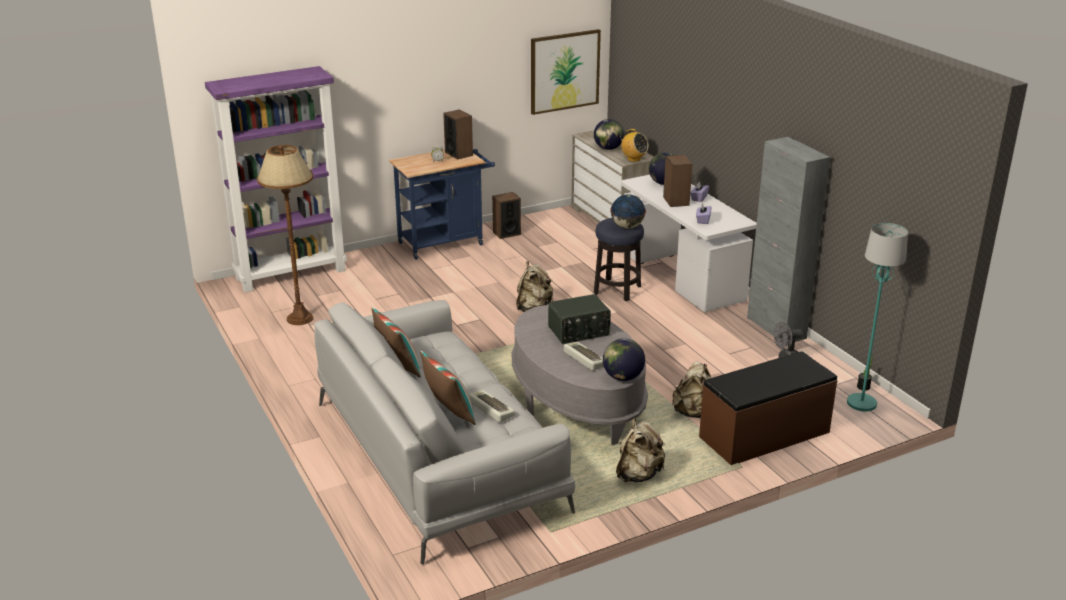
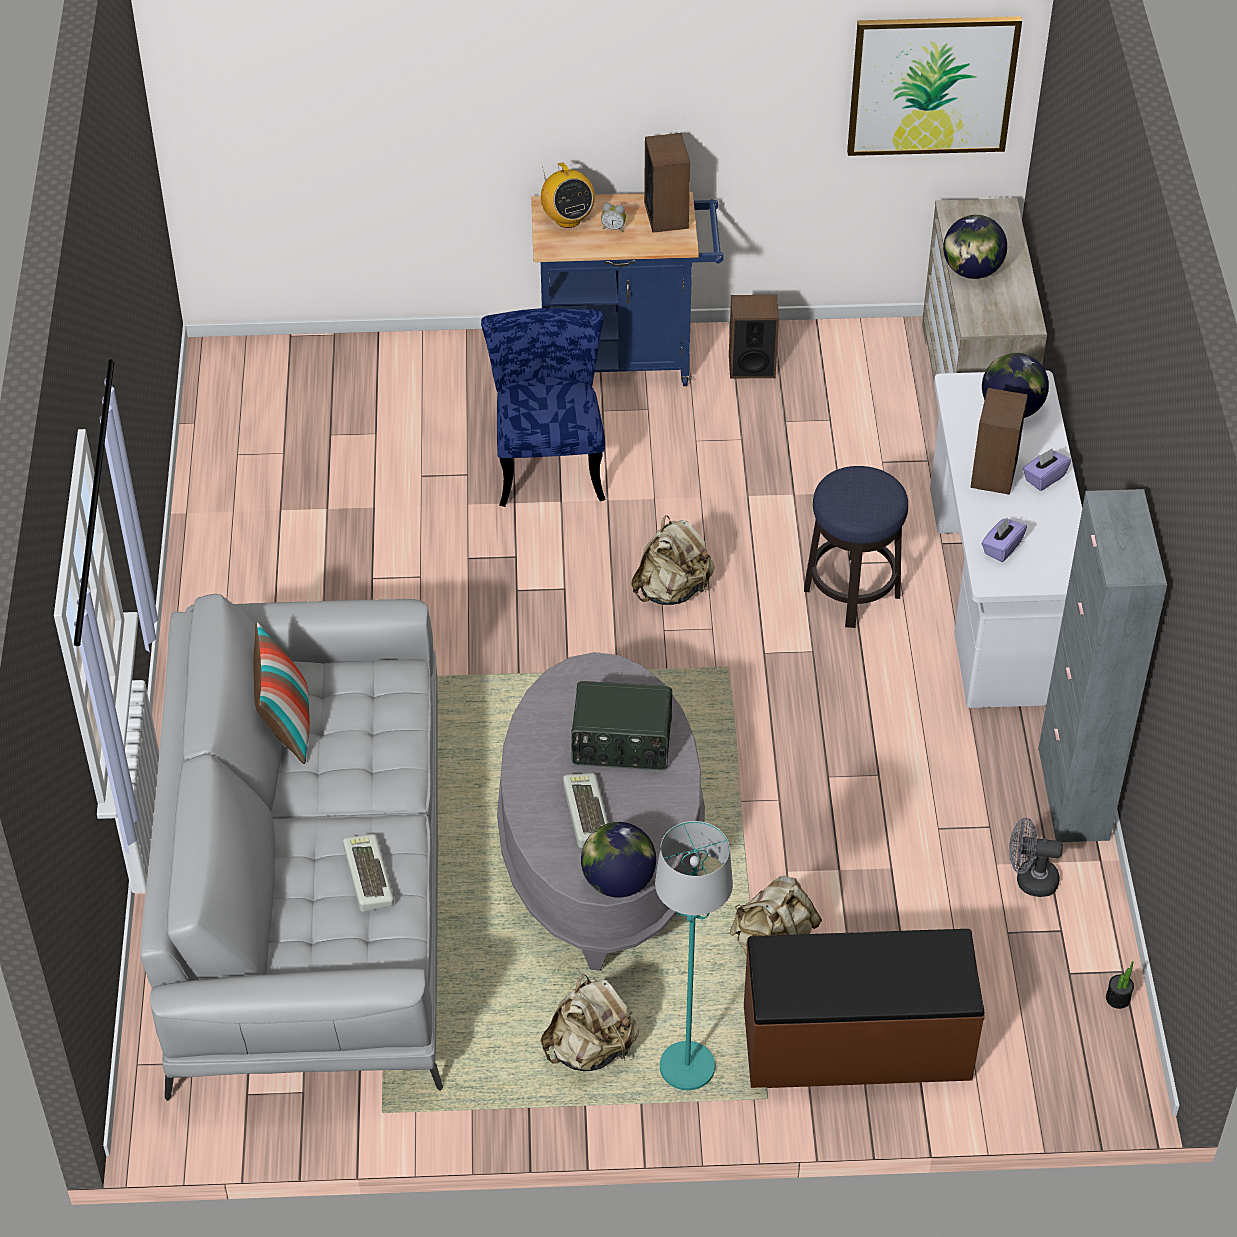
camera: 25 degrees right, 20 degrees up
purple bookcase [205,66,347,293] -> none
brown floor lamp [257,145,313,325] -> none
pillow [420,351,476,425] -> none
globe [610,194,646,229] -> none
radio [620,129,648,162] -> radio moved to [541,162,595,228]
turquoise floor lamp [847,223,908,411] -> turquoise floor lamp moved to [655,821,733,1090]
none -> blue chair [481,308,606,507]

